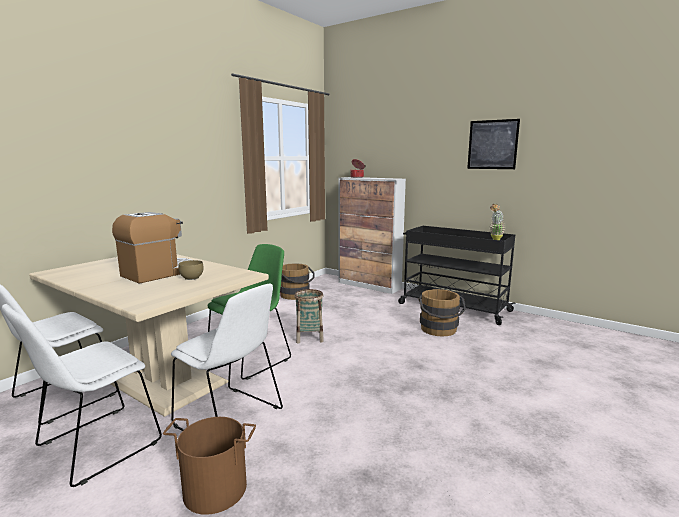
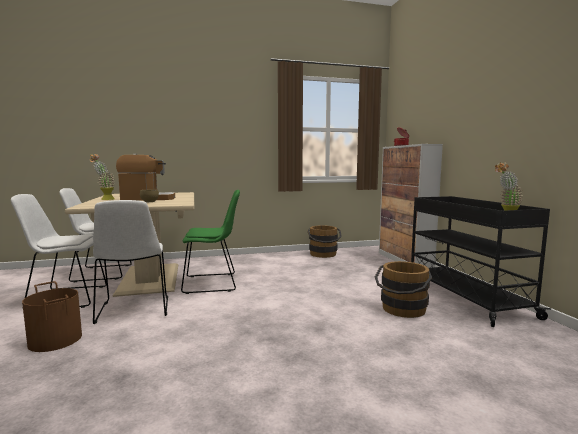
camera: 40 degrees right, 5 degrees down
basket [294,289,324,344] -> none
picture [467,119,520,169] -> none
none -> potted plant [90,154,115,200]

